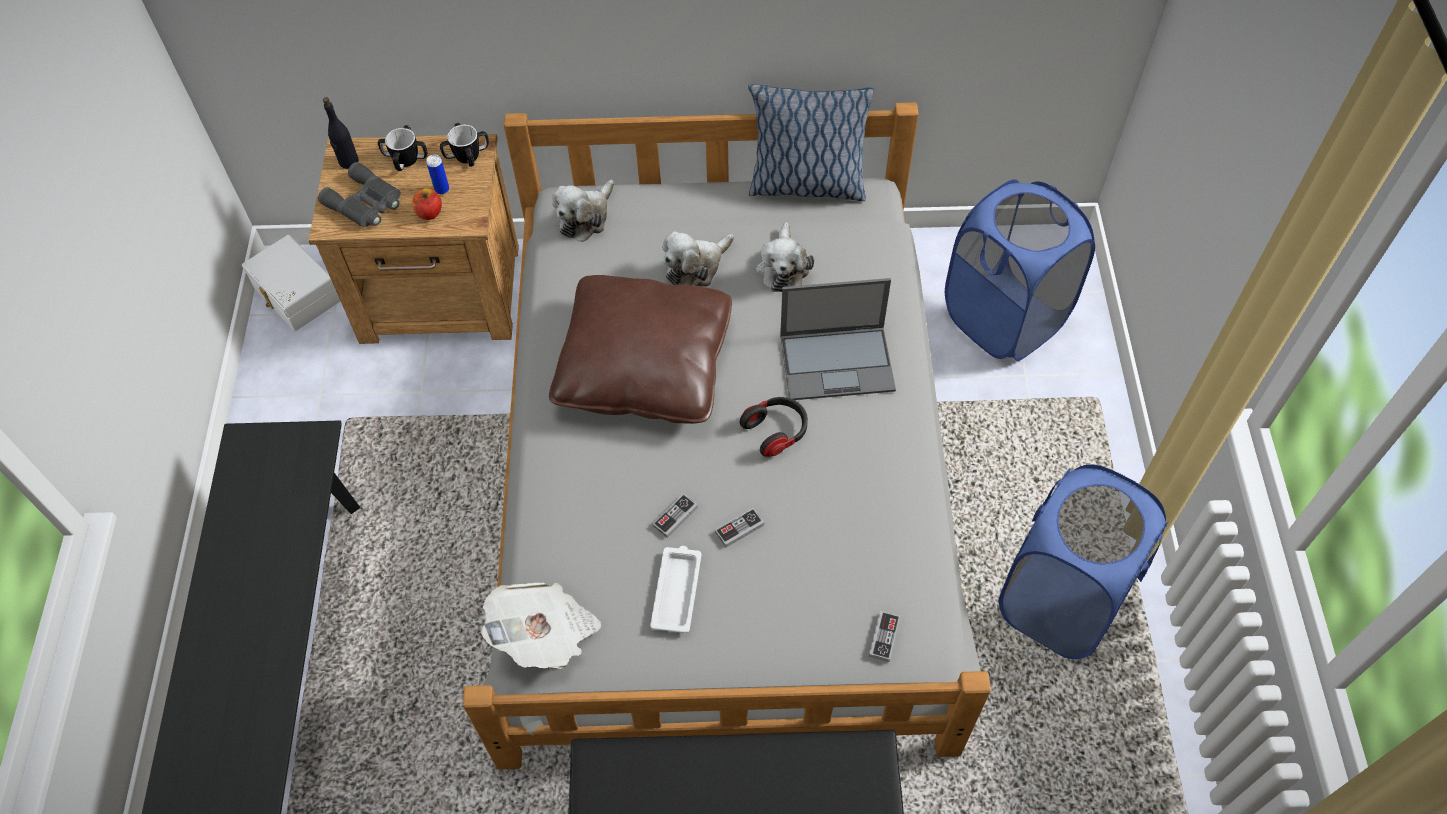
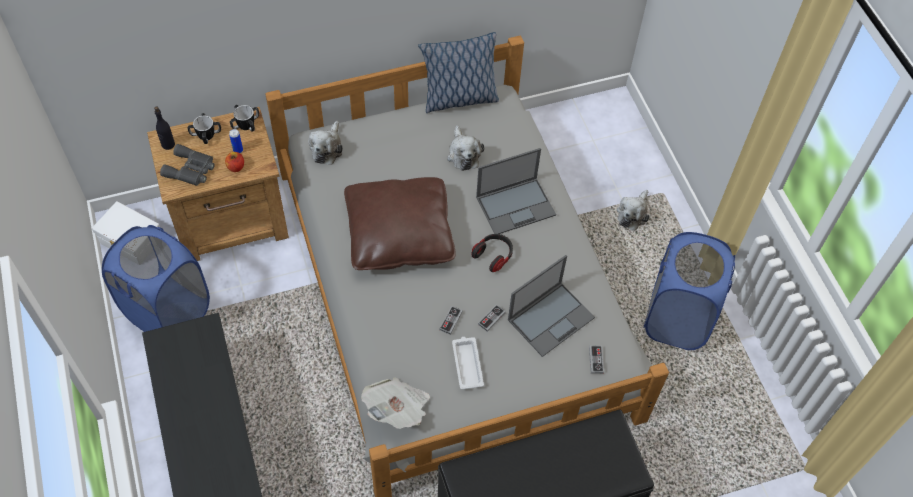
camera: 20 degrees left, 0 degrees up
plush toy [662,231,734,287] -> plush toy moved to [617,190,650,231]
blue laundry basket [945,179,1095,361] -> blue laundry basket moved to [102,225,210,332]
none -> laptop [508,255,595,357]

